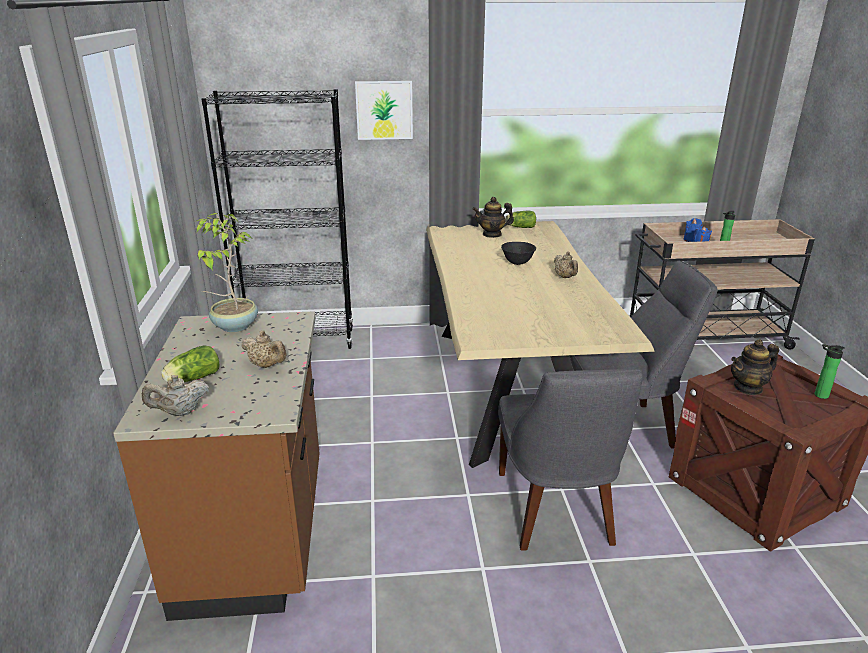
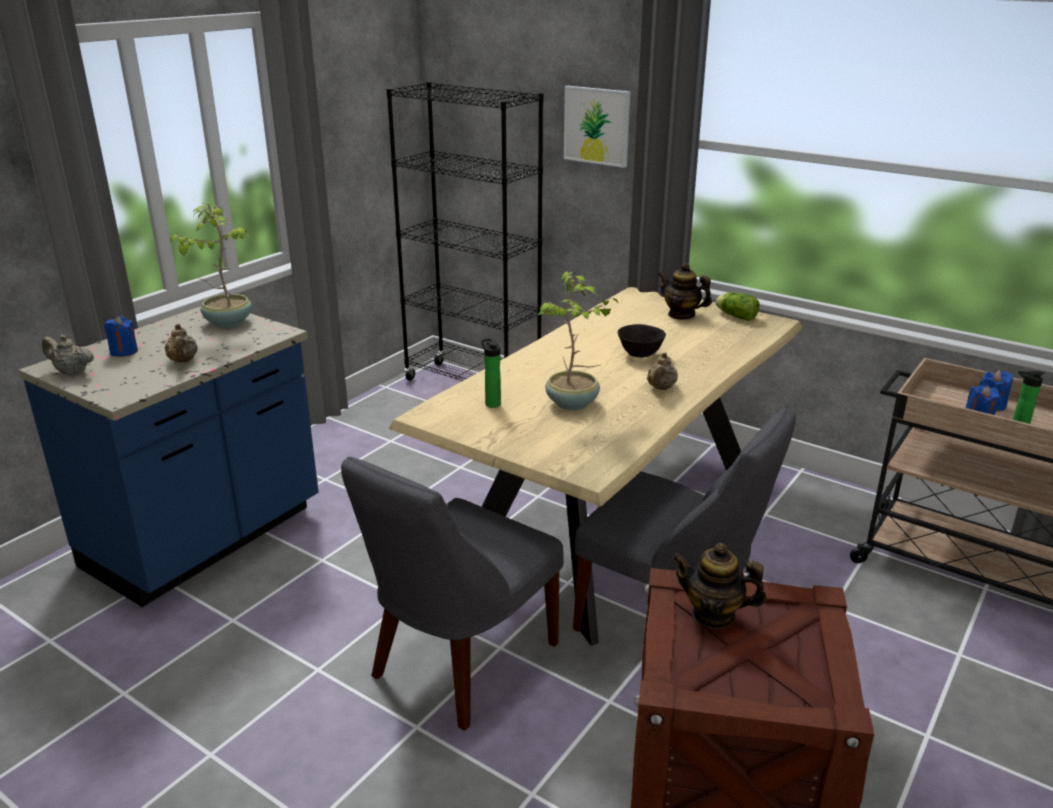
camera: 40 degrees right, 0 degrees up
brown counter [113,311,320,621] -> blue counter [19,306,319,607]
lettuce [161,346,220,382] -> blue candle [104,316,138,357]
bottle [814,344,845,399] -> bottle moved to [481,338,501,408]
none -> potted plant [537,272,618,410]

